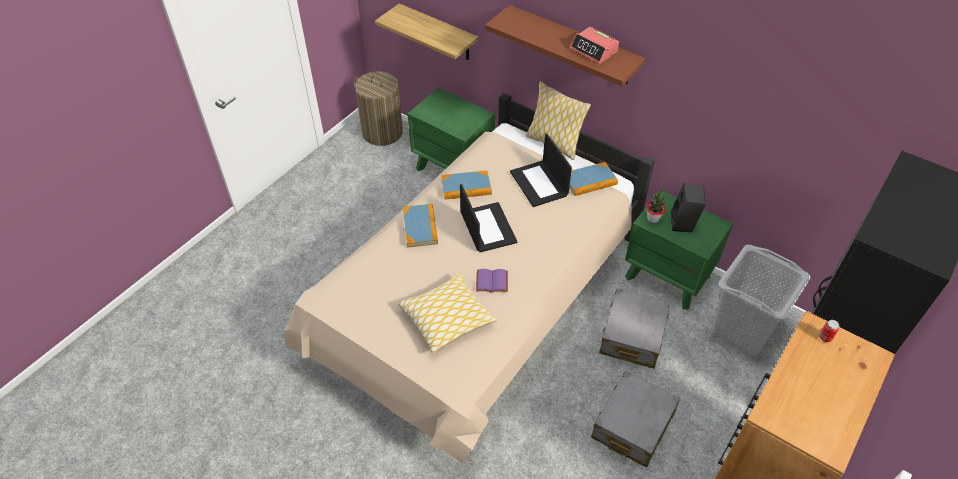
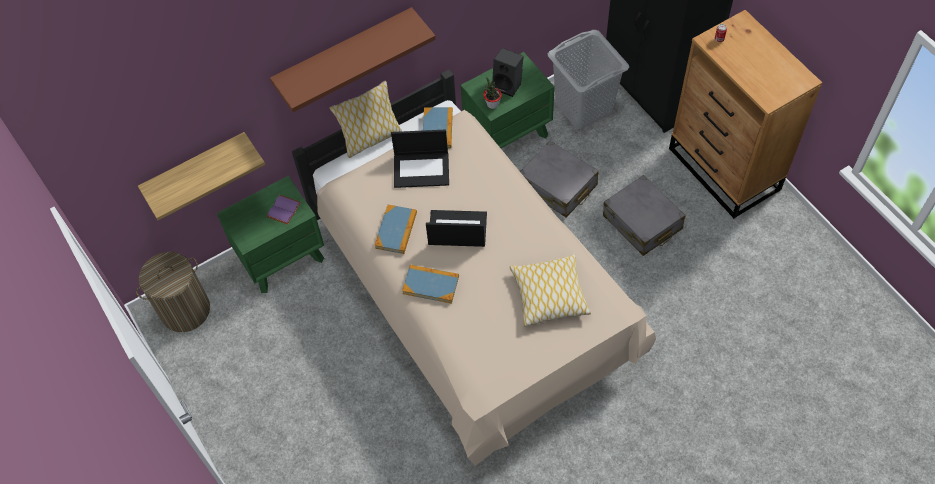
camera: 65 degrees left, 10 degrees up
purple book [476,269,508,292] -> purple book moved to [266,195,301,225]
alarm clock [570,27,619,64] -> none

